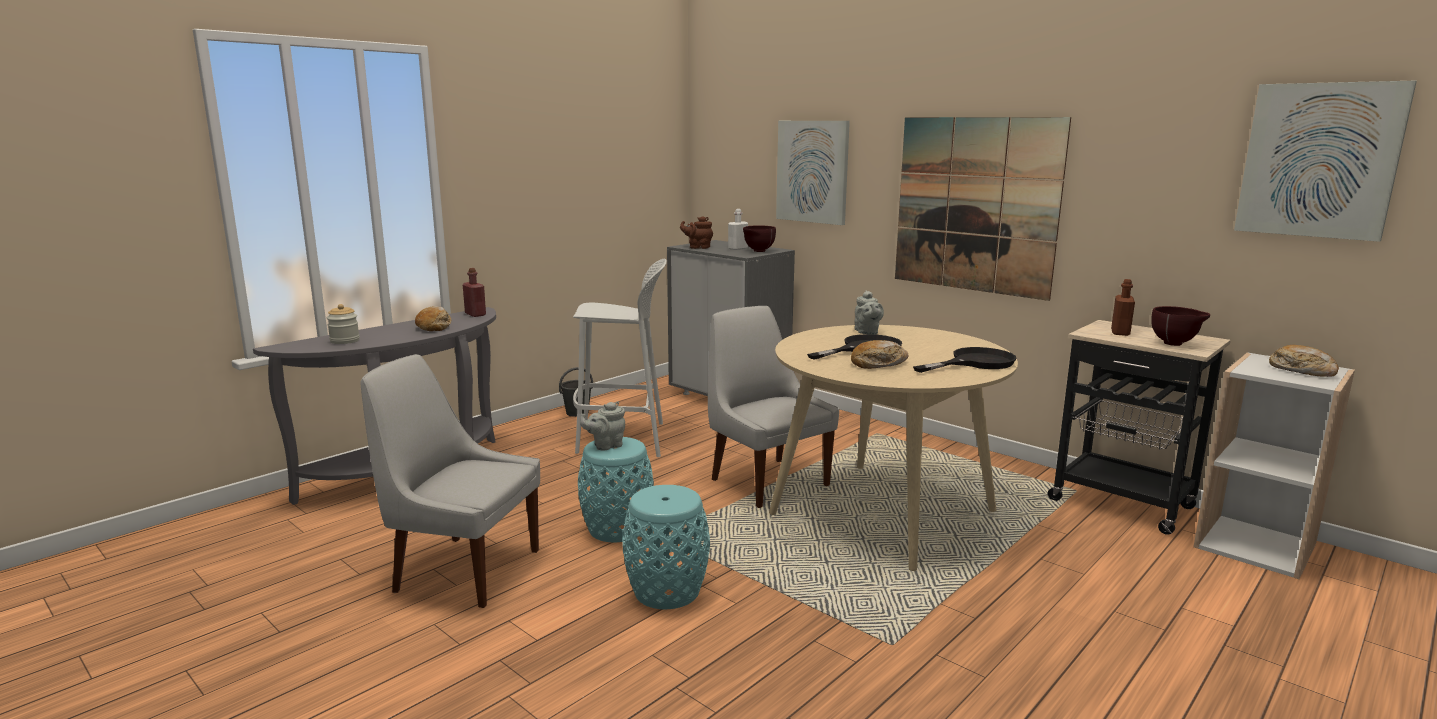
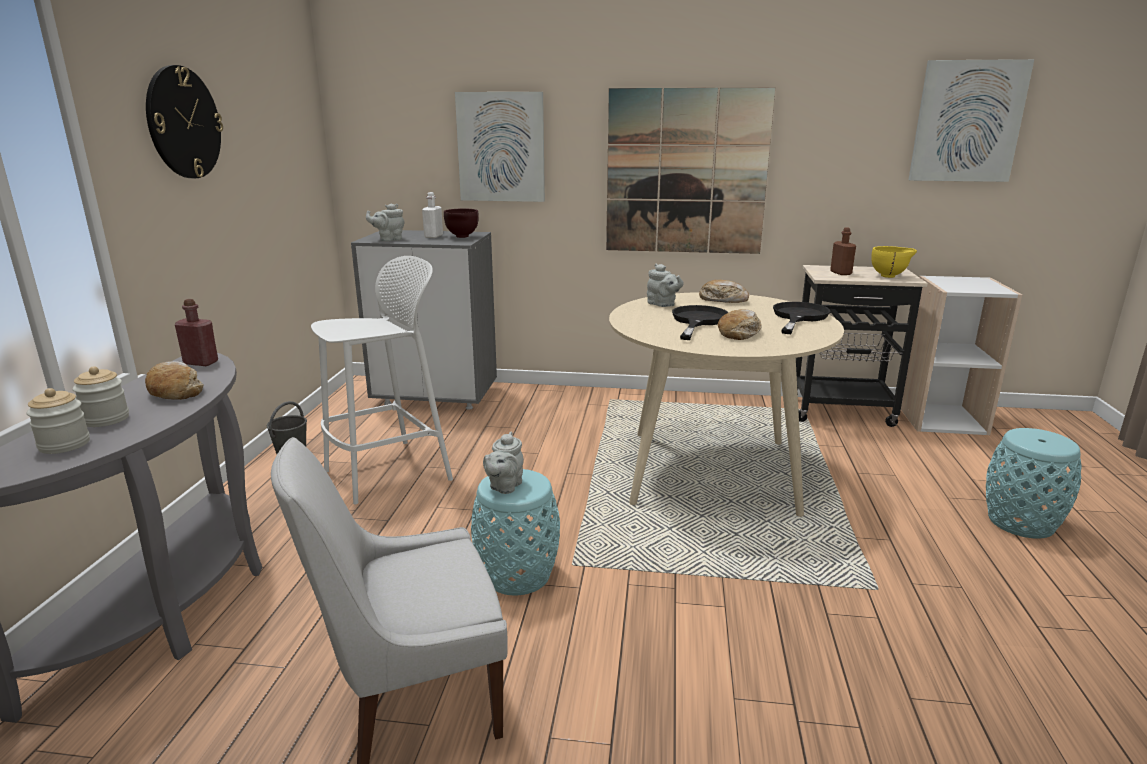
camera: 35 degrees left, 5 degrees up
turquoise stool [622,485,710,609] -> turquoise stool moved to [986,428,1082,539]
brown teapot [680,216,713,249] -> grey teapot [366,204,404,241]
white chair [708,306,840,508] -> none
brown bowl [1151,306,1210,346] -> yellow bowl [872,246,917,278]
bread [1269,345,1339,377] -> bread moved to [699,280,749,303]
none -> jar [72,366,129,427]
none -> wall clock [146,65,223,178]

